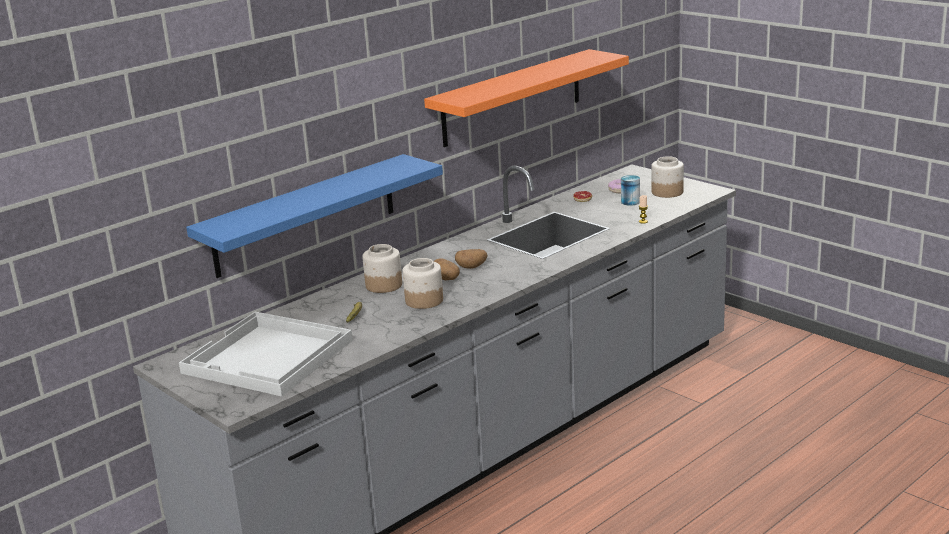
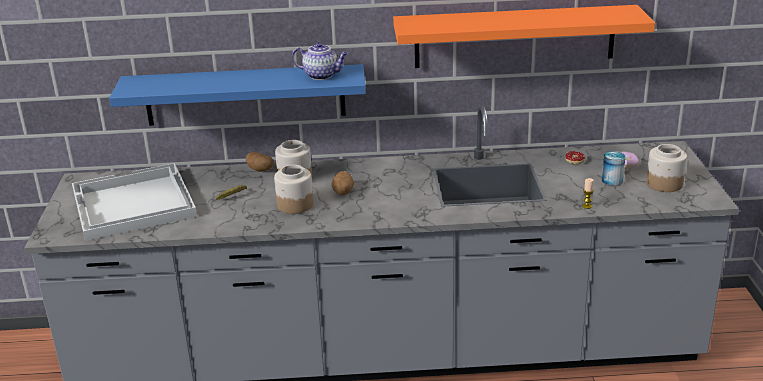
camera: 40 degrees right, 5 degrees up
potato [455,249,488,269] -> potato moved to [246,152,274,172]
none -> teapot [292,42,348,80]

